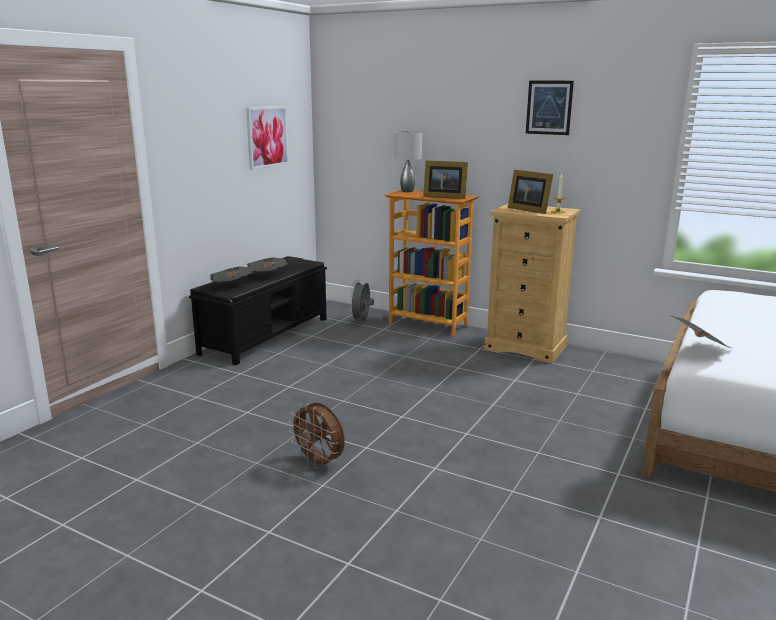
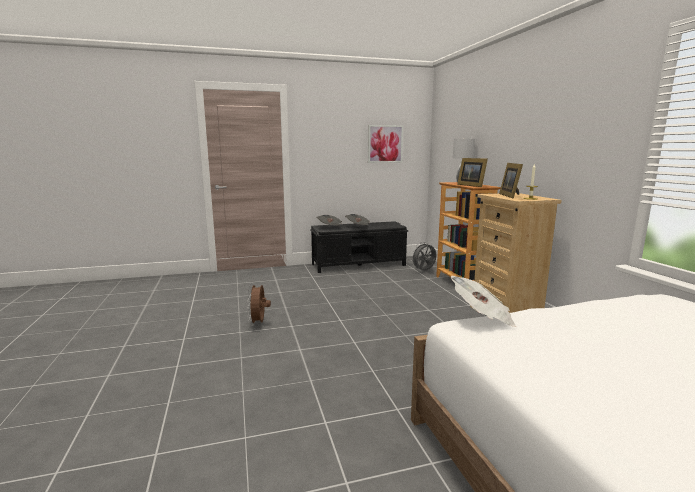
camera: 45 degrees right, 5 degrees down
picture [526,81,574,135] -> none

